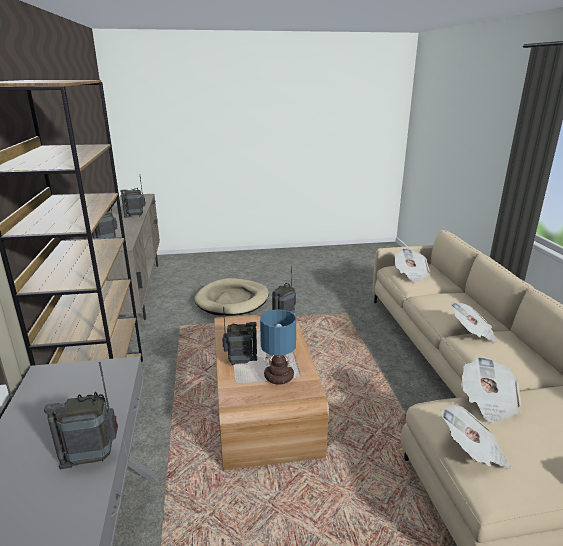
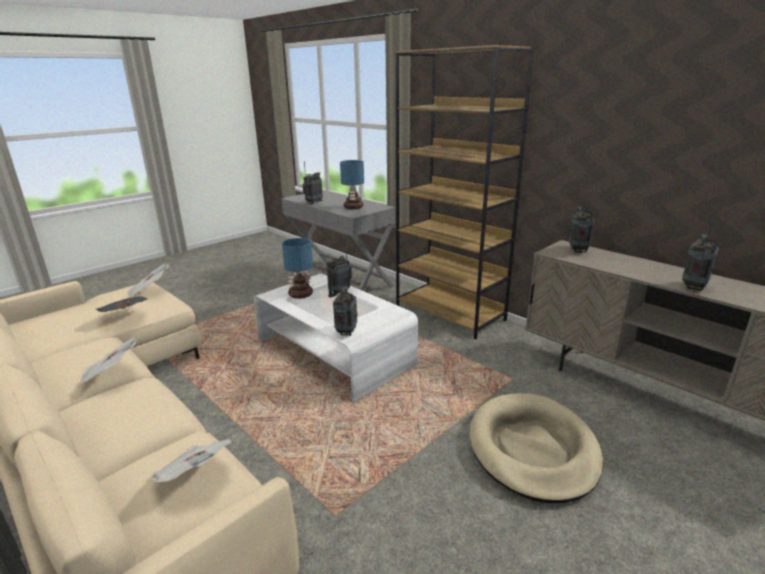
camera: 145 degrees right, 0 degrees up
brown coffee table [214,313,329,470] -> white coffee table [254,273,418,402]
none -> table lamp [340,160,364,209]

